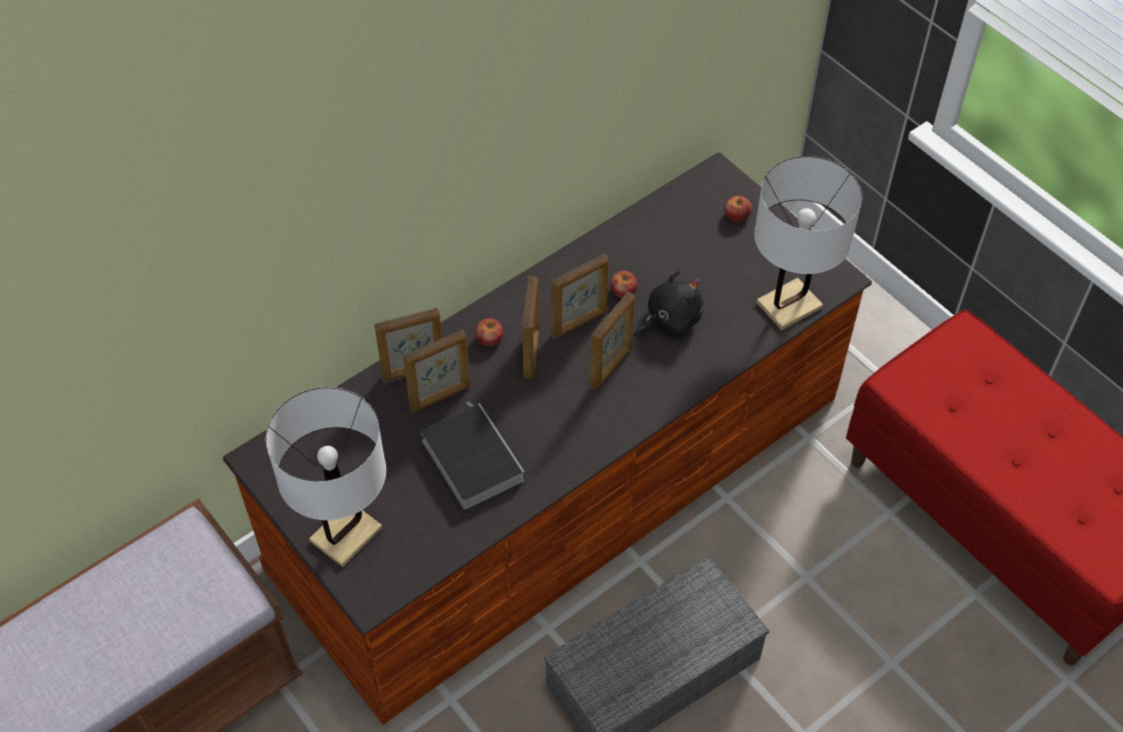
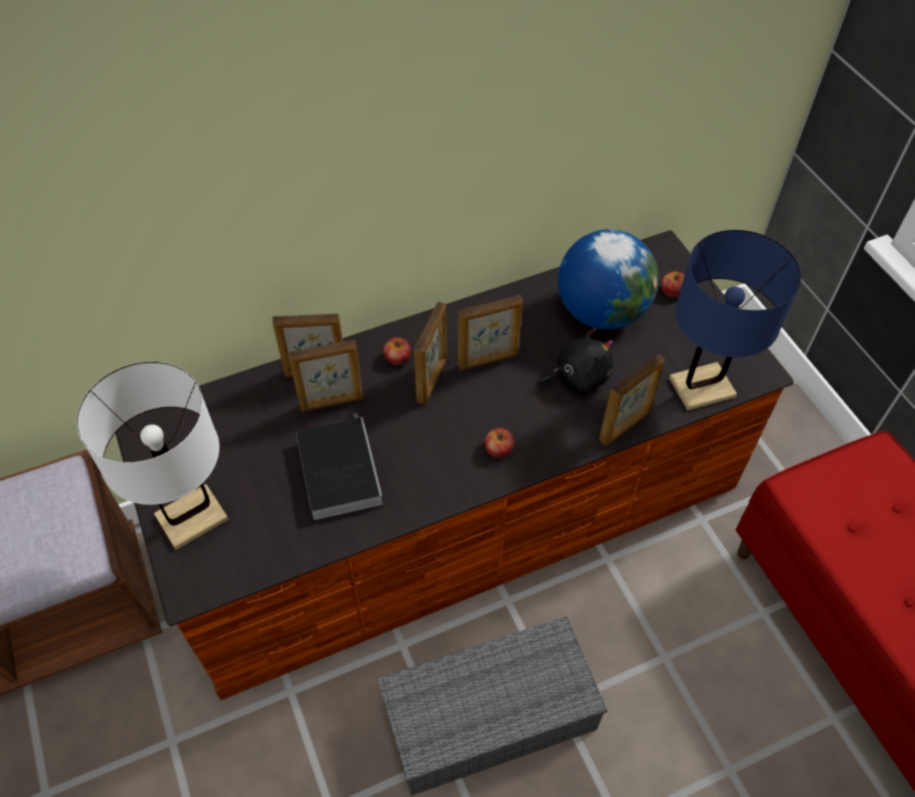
camera: 15 degrees right, 0 degrees up
picture frame [590,292,635,389] -> picture frame moved to [599,354,665,445]
apple [610,271,638,298] -> apple moved to [484,428,514,457]
white table lamp [754,156,862,330] -> blue table lamp [669,230,801,411]
none -> globe [558,229,659,329]

